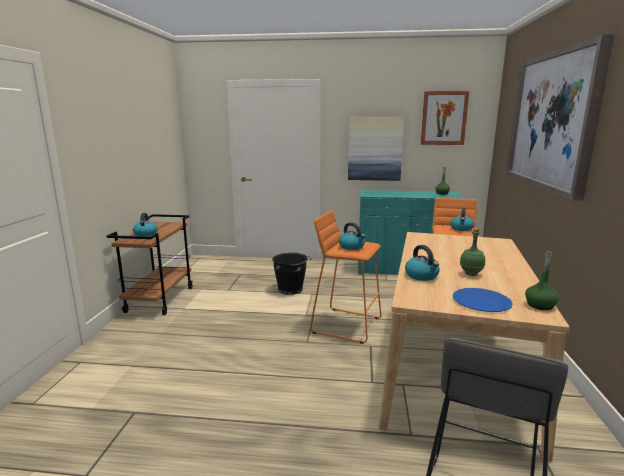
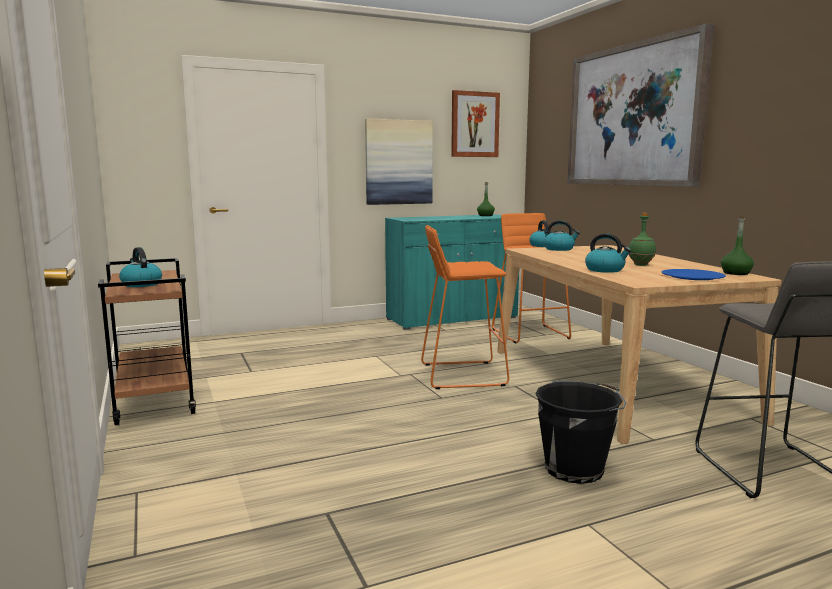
camera: 30 degrees left, 5 degrees down
black bucket [272,252,312,295] -> black bucket moved to [535,381,626,484]
kettle [339,222,365,250] -> kettle moved to [544,220,580,251]

